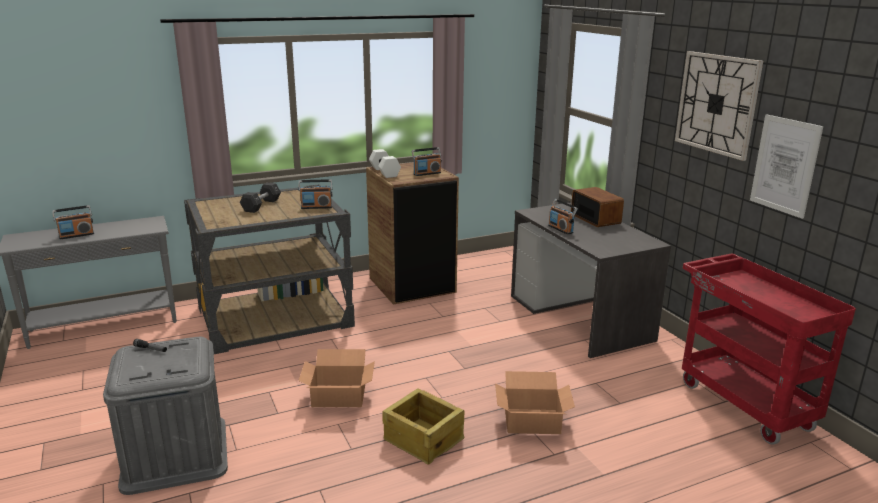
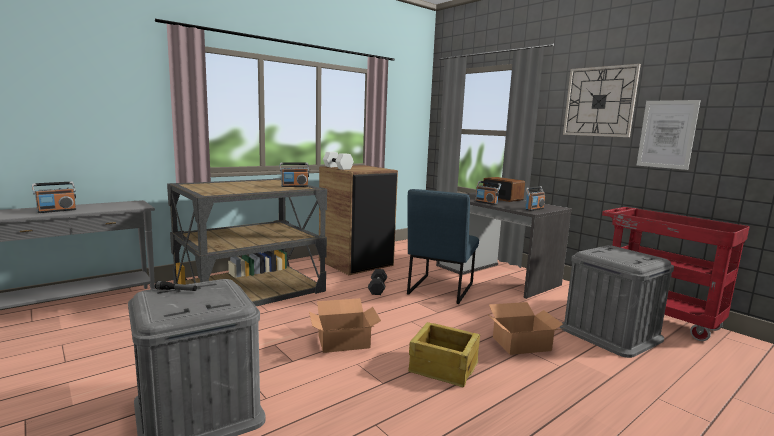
camera: 15 degrees left, 10 degrees down
black dumbbell [240,183,281,213] -> black dumbbell moved to [368,269,387,295]
radio [412,147,442,176] -> radio moved to [525,186,545,211]
none -> blue chair [407,189,479,304]
none -> grey storage box [560,245,674,358]

